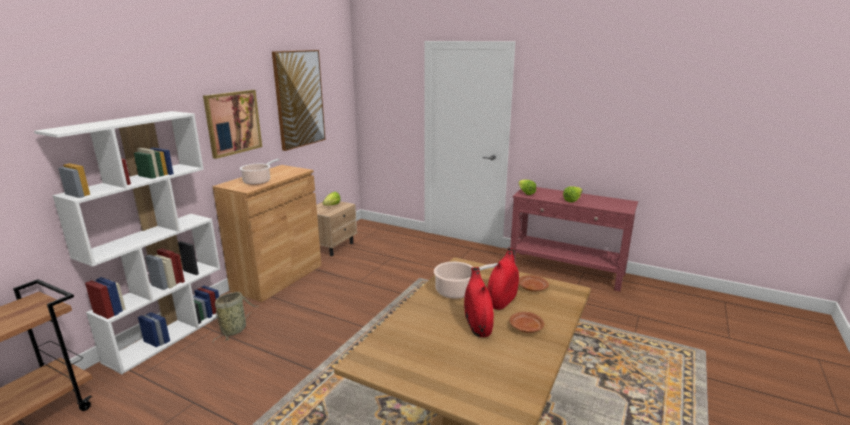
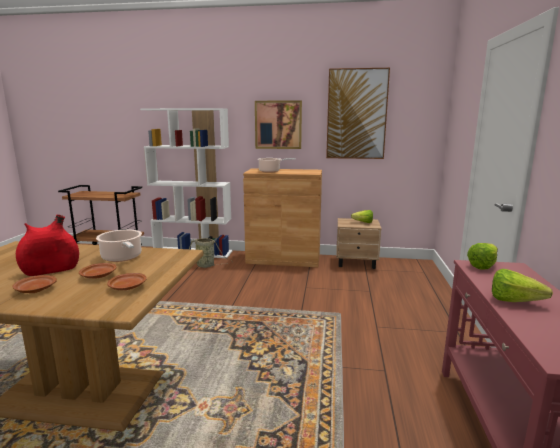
camera: 70 degrees right, 5 degrees down
red vase [487,248,519,310] -> brown plate [79,263,117,279]

